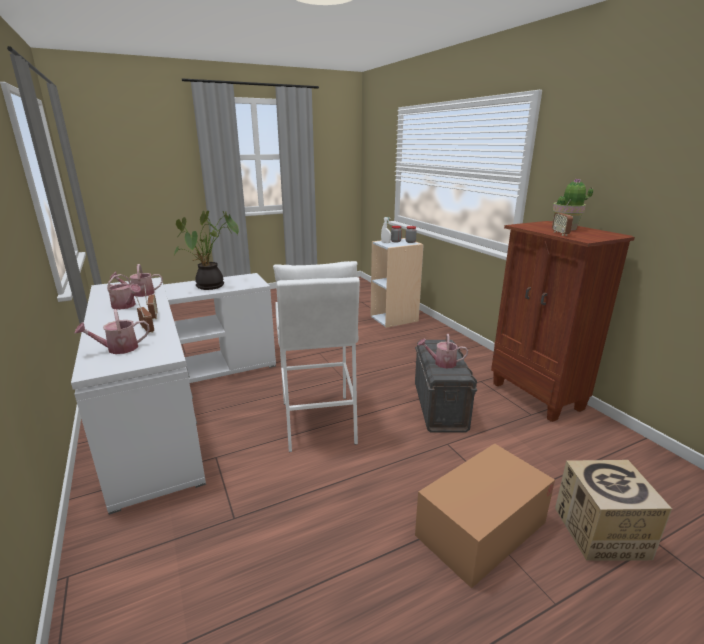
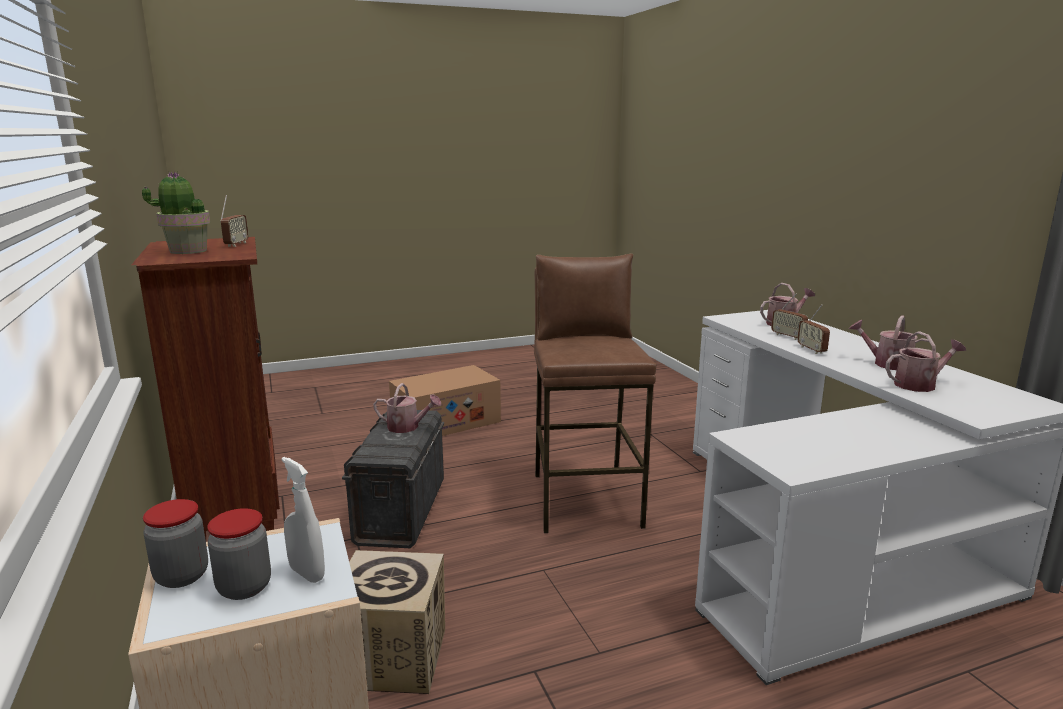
camera: 175 degrees left, 5 degrees down
potted plant [174,211,239,290] -> none
white stool [273,261,360,452] -> brown stool [534,253,657,533]
cardboard box [555,460,672,561] -> cardboard box moved to [349,550,445,694]

